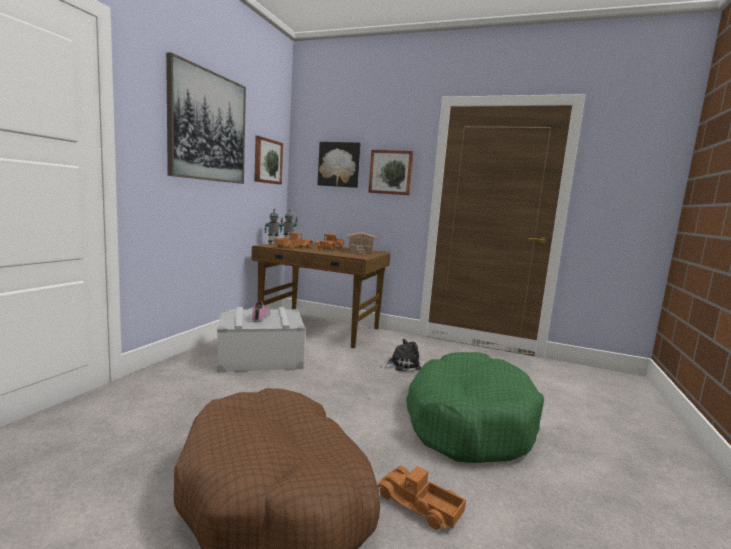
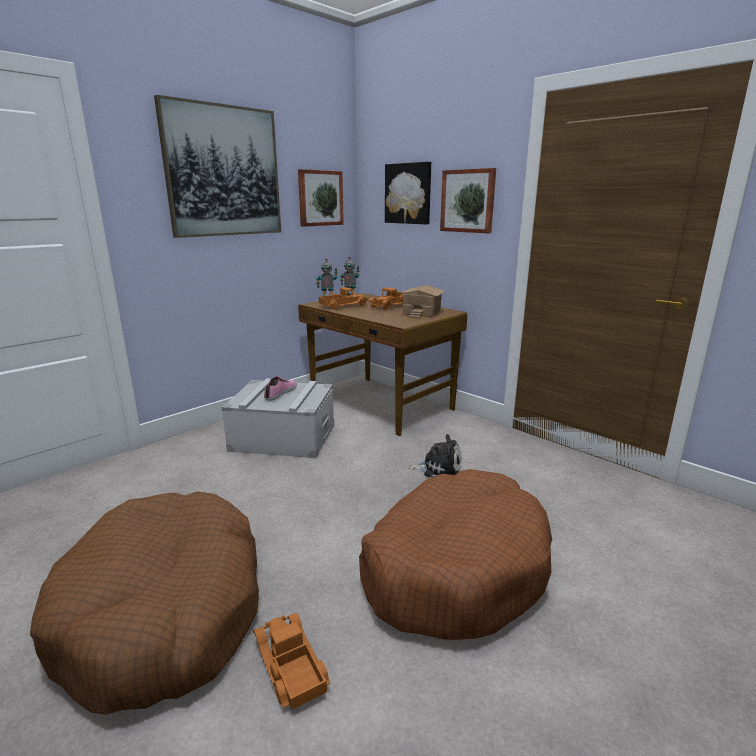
camera: 25 degrees right, 10 degrees up
green dog bed [406,352,544,463] -> brown dog bed [359,469,552,640]

